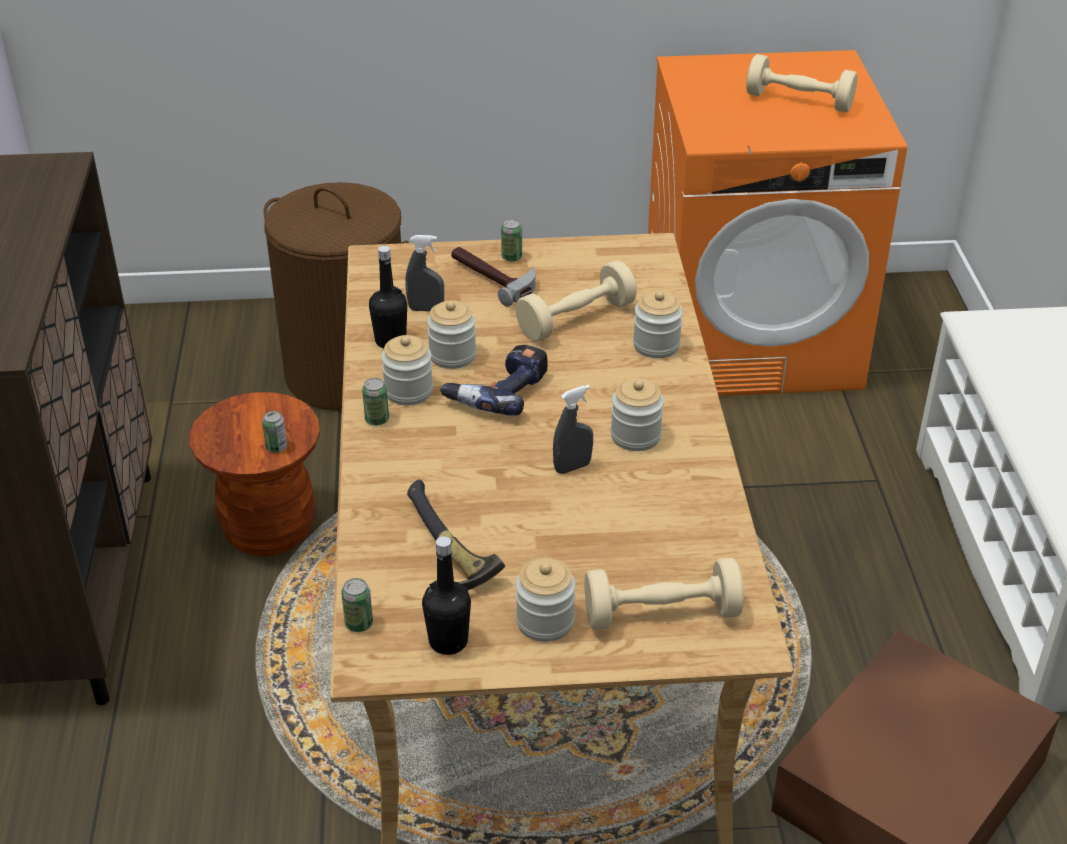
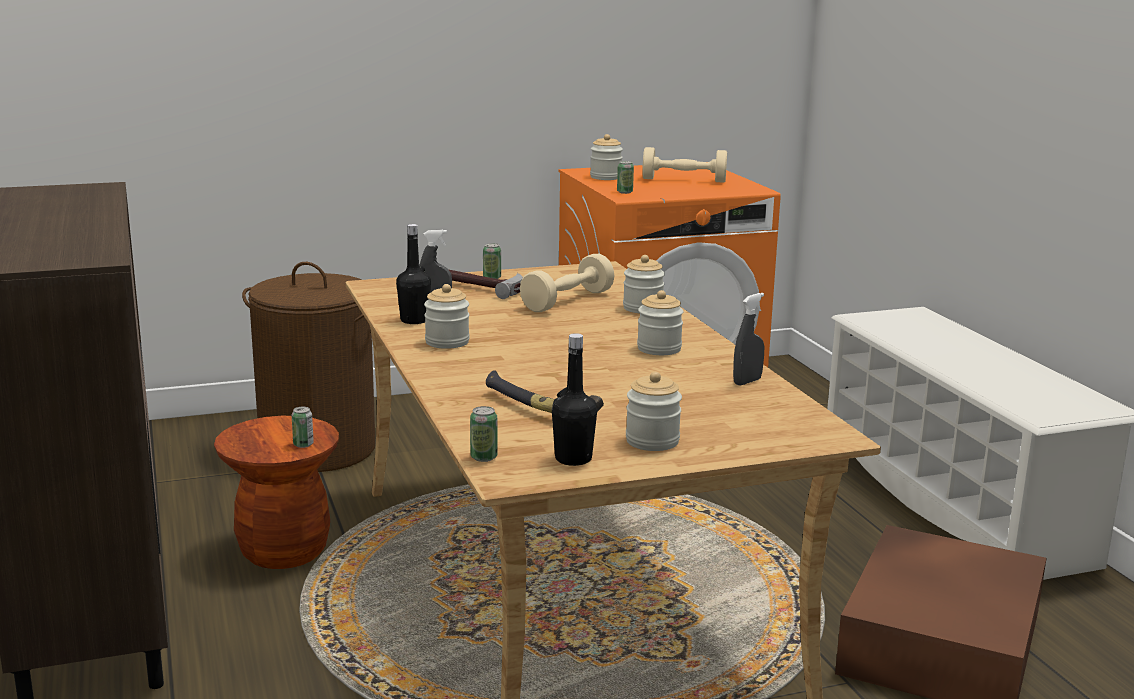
camera: 15 degrees left, 20 degrees down
can [362,378,389,426] -> can moved to [617,161,634,194]
jar [427,300,476,369] -> jar moved to [590,134,623,180]
power drill [440,345,548,416] -> none
grey spray bottle [553,385,593,474] -> grey spray bottle moved to [733,293,765,385]
beige dumbbell [585,558,744,630] -> none

